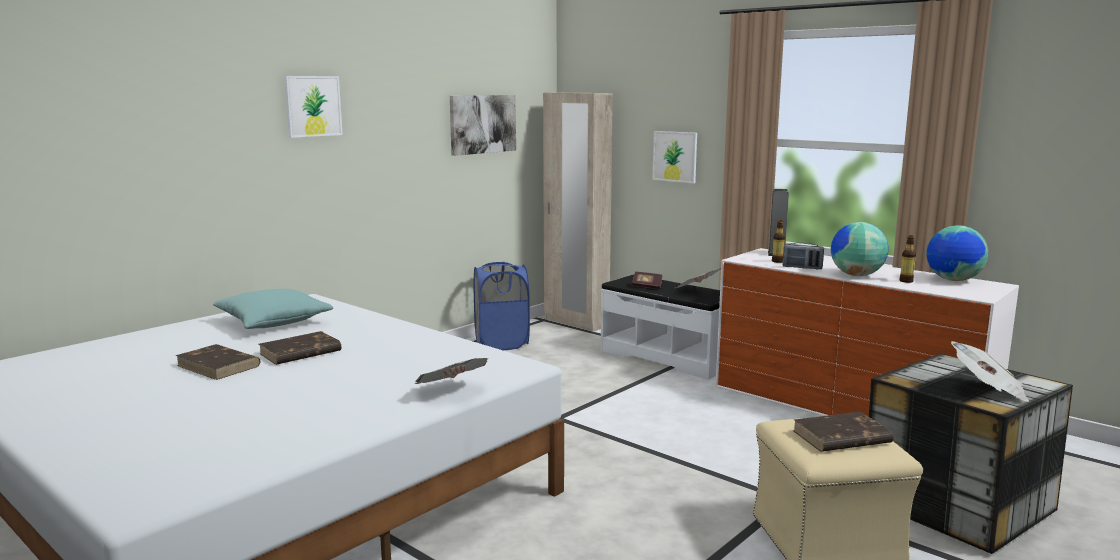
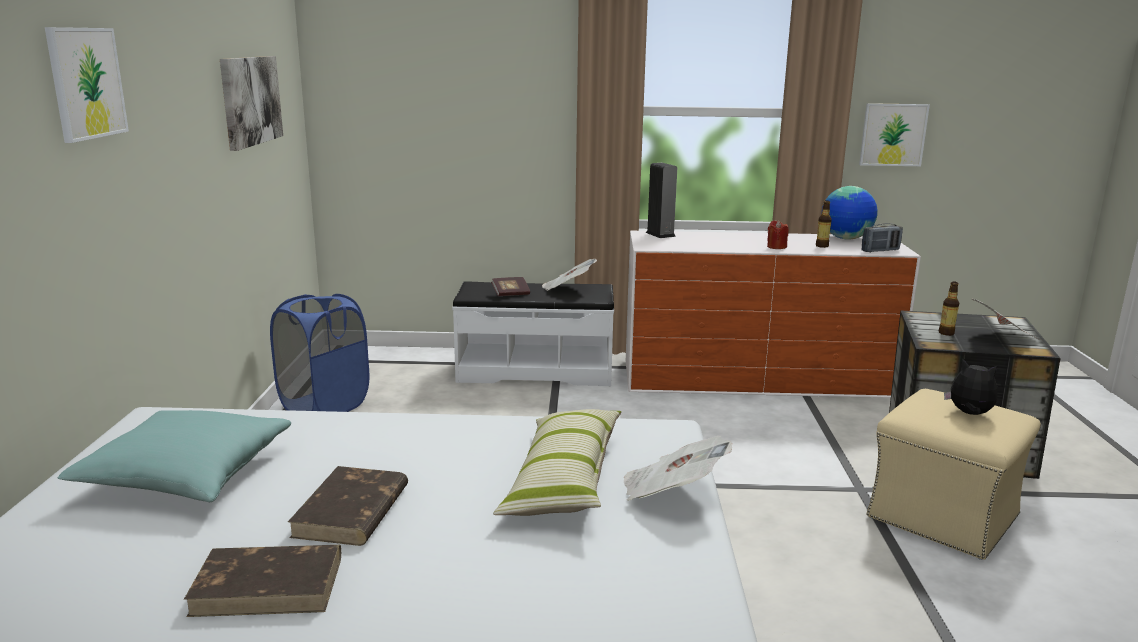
camera: 40 degrees left, 5 degrees up
beige wardrobe [543,93,613,332] -> none
picture [653,131,697,183] -> picture moved to [859,103,930,166]
bottle [772,220,785,263] -> bottle moved to [939,281,959,336]
radio [783,242,824,269] -> radio moved to [862,223,903,252]
brown book [793,412,894,452] -> plush toy [944,358,998,415]
globe [831,222,889,276] -> red candle [767,220,789,249]
none -> pillow [493,409,621,516]

